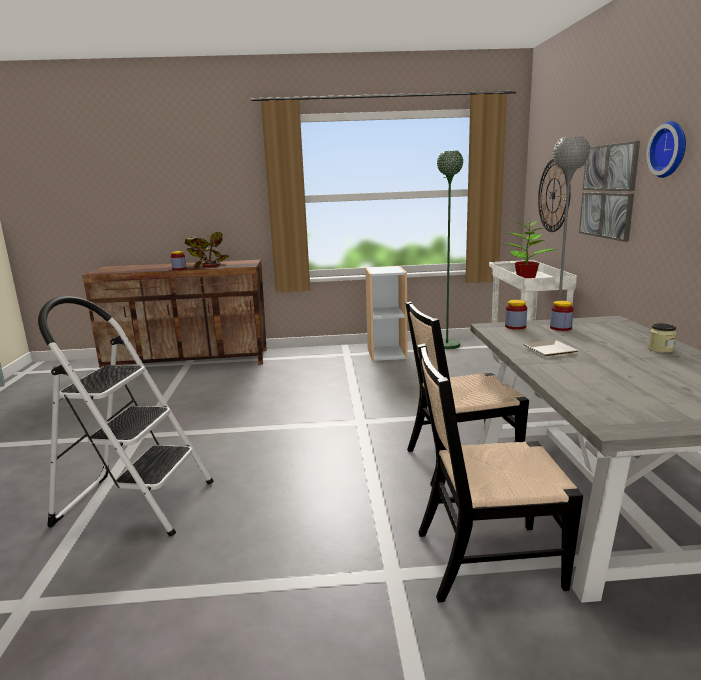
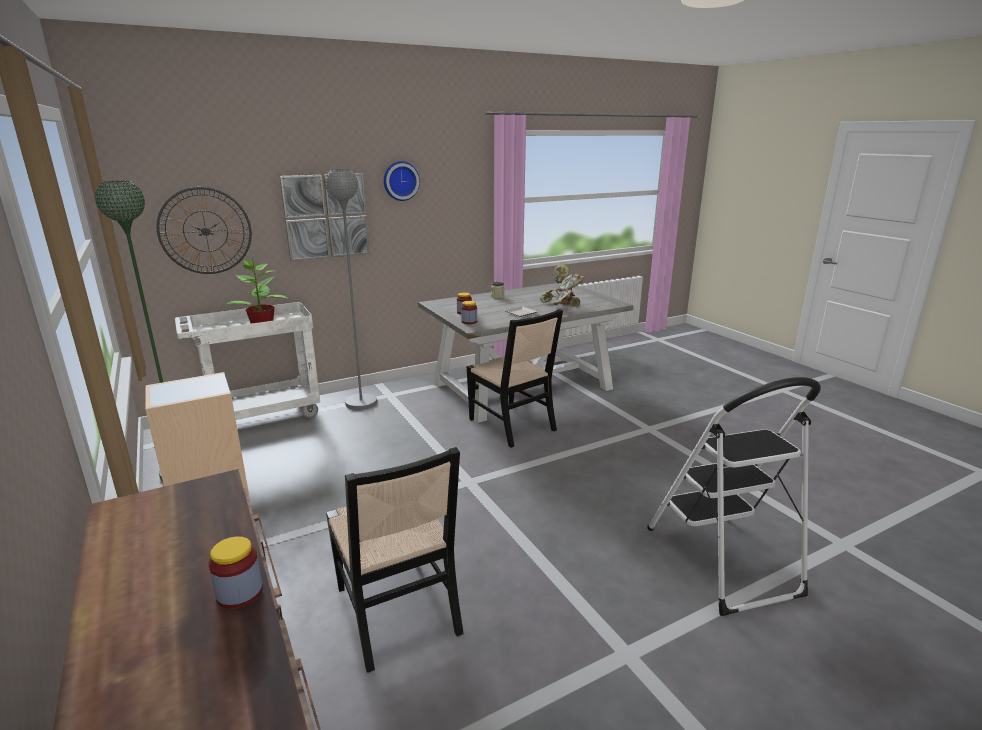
camera: 115 degrees left, 5 degrees up
potted plant [184,232,229,268] -> potted plant moved to [540,264,585,307]
chair [417,343,583,602] -> chair moved to [326,447,464,673]

